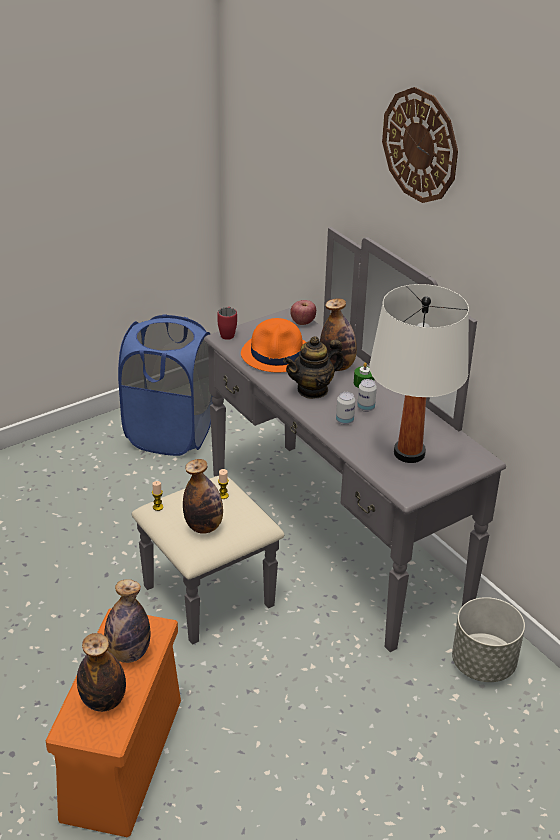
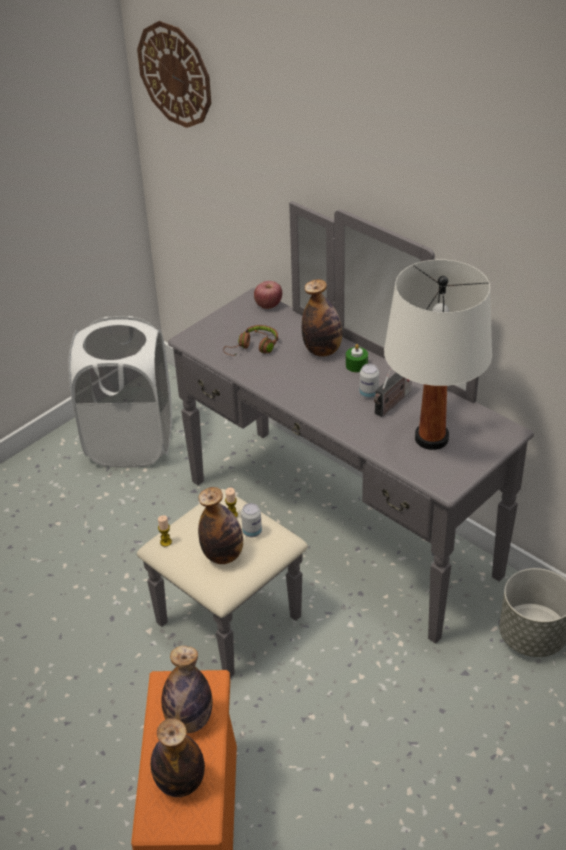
camera: 10 degrees left, 5 degrees up
blue laundry basket [118,314,213,456] -> white laundry basket [69,316,172,468]
red mug [217,307,237,340] -> none
orange hat [241,318,306,372] -> brown headphones [223,325,278,356]
teapot [283,336,344,399] -> none
can [336,392,355,425] -> can moved to [241,503,262,537]
wall clock [382,87,458,203] -> wall clock moved to [137,21,211,128]
none -> radio [374,370,412,417]

